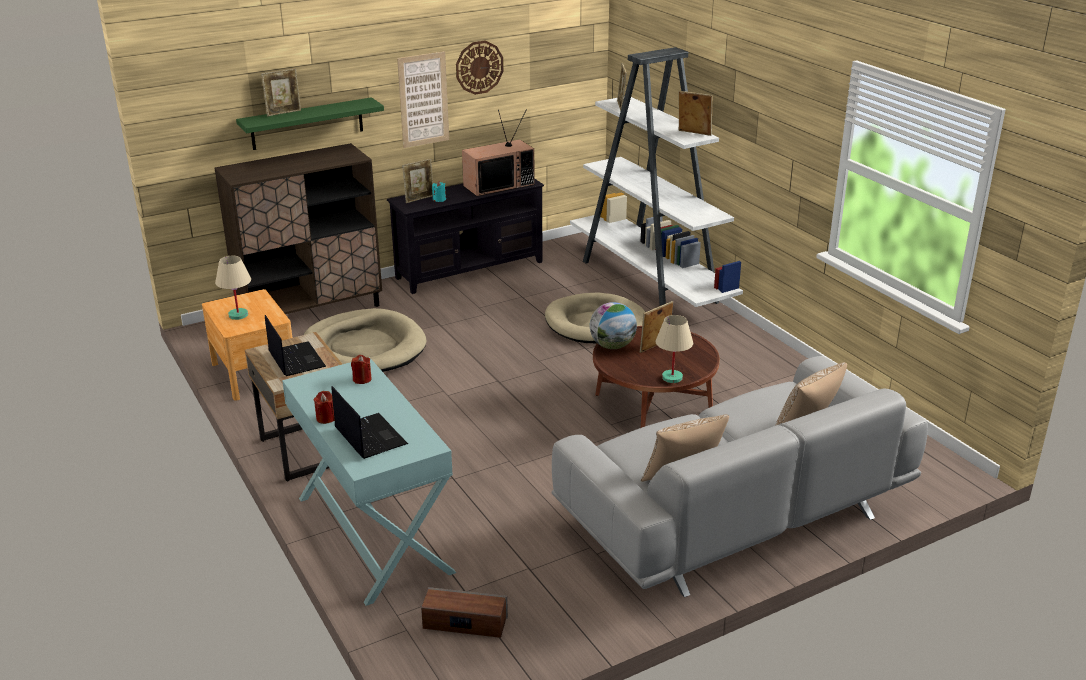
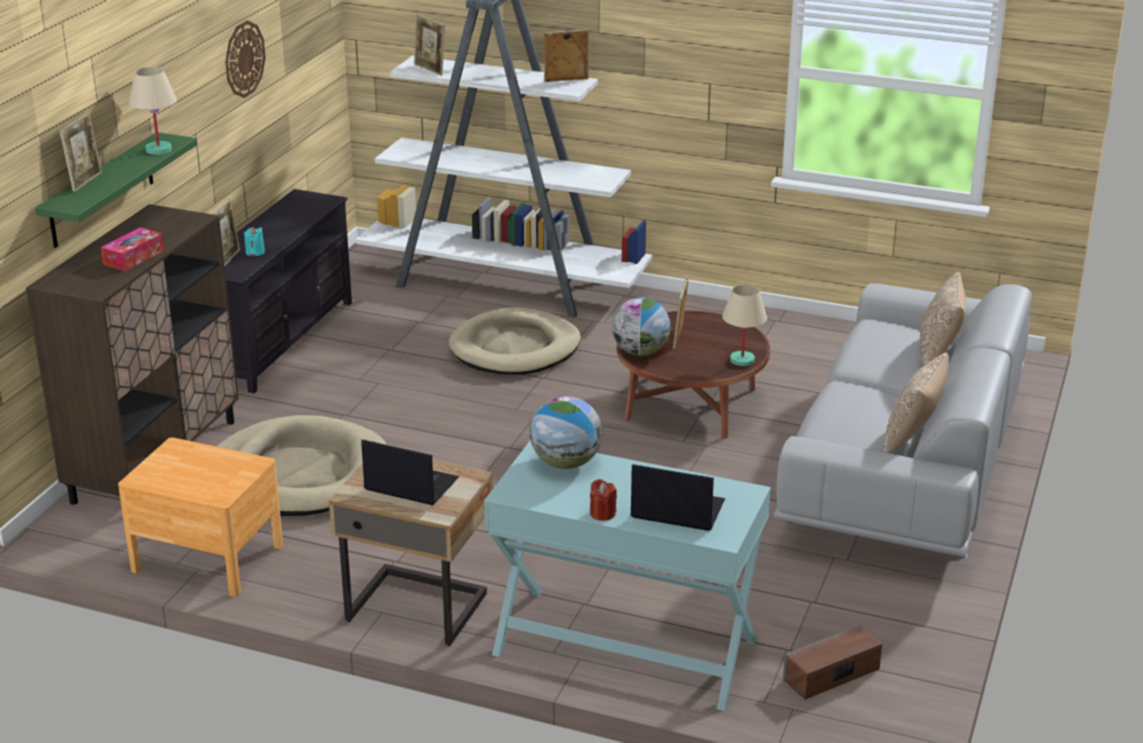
camera: 40 degrees left, 0 degrees up
beige table lamp [215,256,251,320] -> beige table lamp moved to [129,67,177,155]
red candle [351,355,372,384] -> globe [530,396,602,469]
picture [397,51,449,148] -> none
television [462,110,535,196] -> none
none -> tissue box [101,227,164,271]

